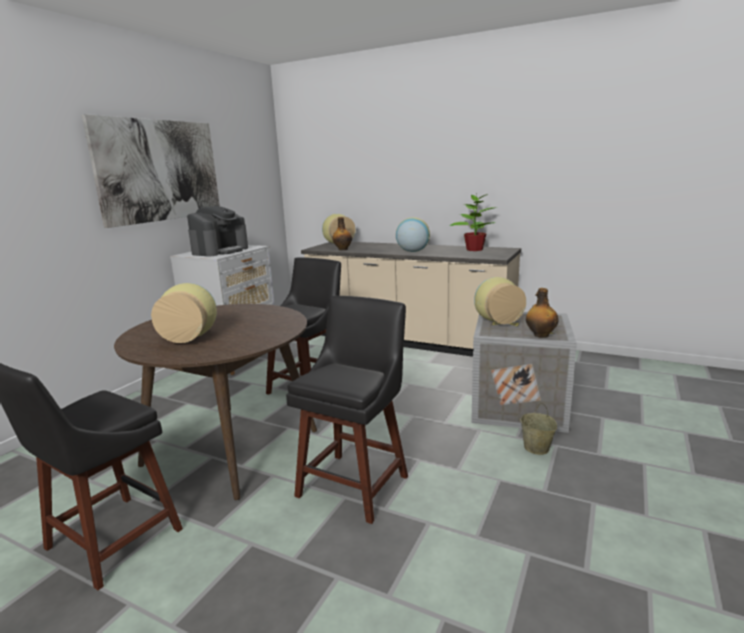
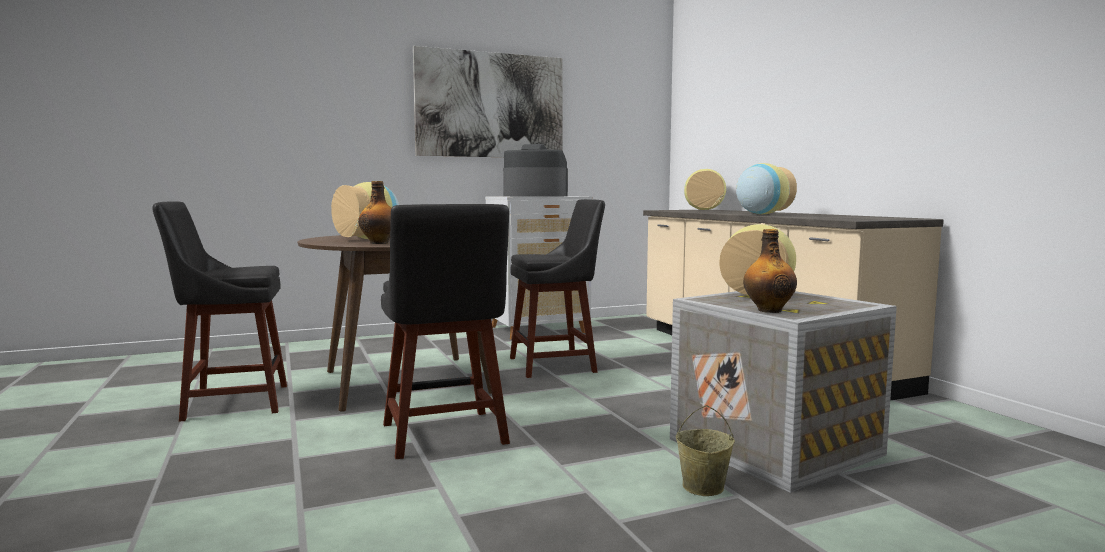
camera: 40 degrees right, 10 degrees down
coffee machine [187,206,248,257] -> coffee machine turned 150 degrees counterclockwise [503,144,568,197]
black chair [286,296,408,524] -> black chair turned 90 degrees clockwise [381,204,510,459]
bottle [332,217,352,250] -> bottle moved to [358,181,392,244]
potted plant [450,193,497,251] -> none

